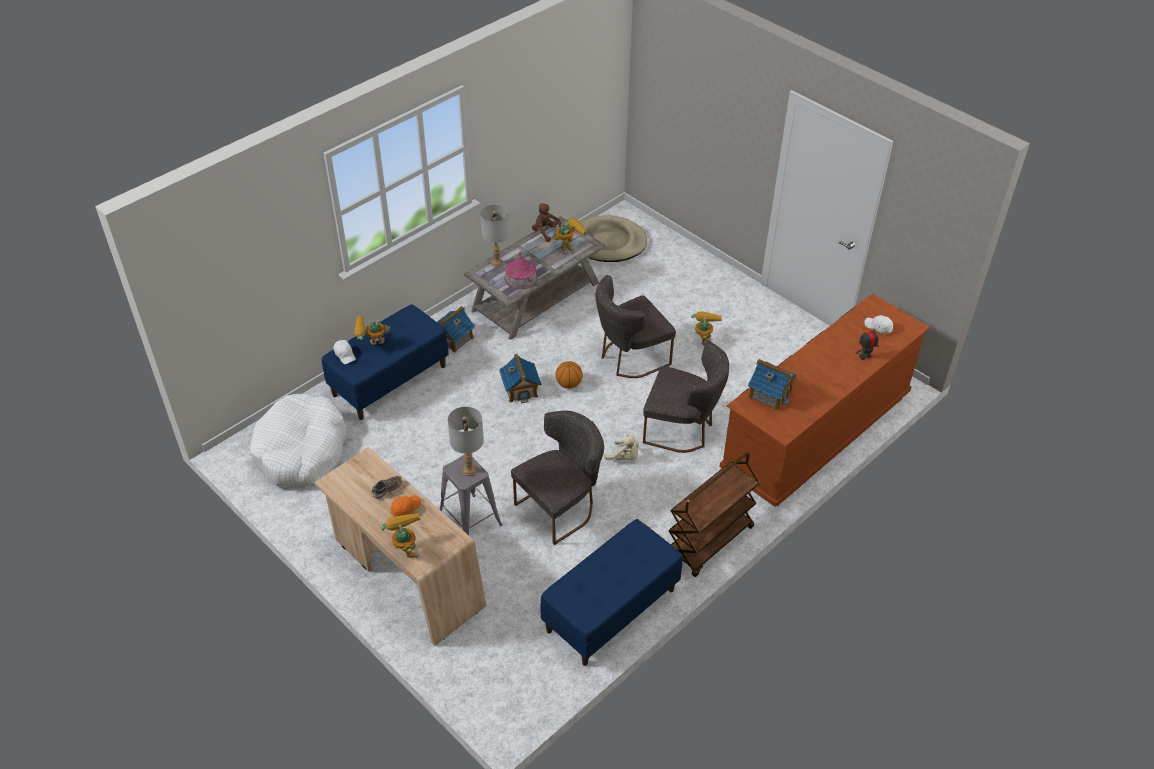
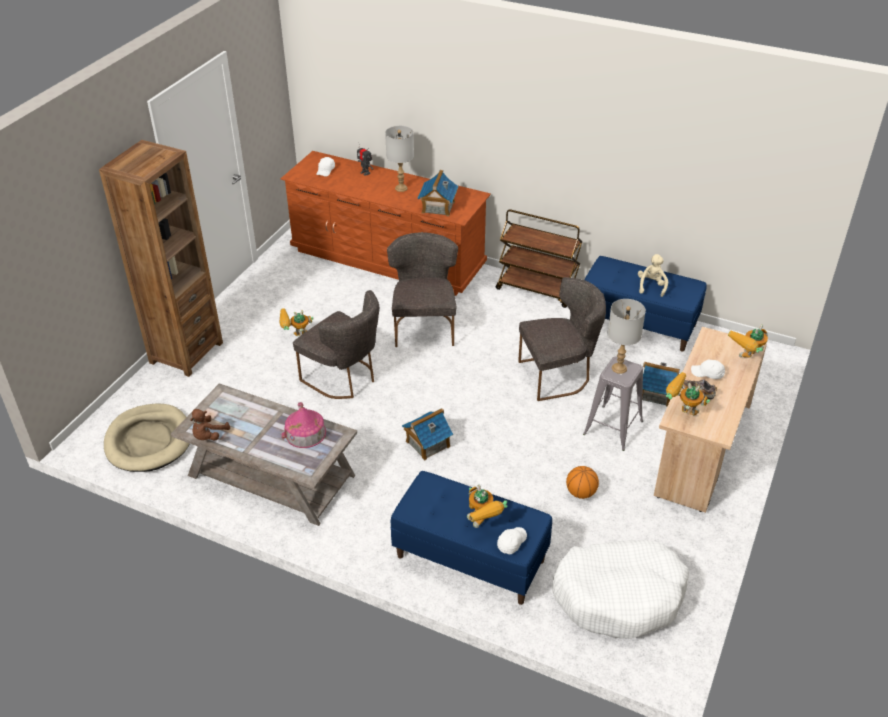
camera: 110 degrees left, 5 degrees down
orange cap [391,495,421,517] -> white cap [691,360,725,379]
toy house [437,306,476,352] -> toy house moved to [636,362,680,406]
grey table lamp [480,204,509,267] -> grey table lamp moved to [385,126,414,192]
grey chair [511,411,604,545] -> grey chair turned 135 degrees clockwise [518,277,606,401]
toy robot [554,218,587,255] -> toy robot moved to [666,372,710,415]
basketball [555,361,583,389] -> basketball moved to [566,466,599,499]
beige plush toy [604,434,639,460] -> beige plush toy moved to [638,254,668,297]
none -> brown bookcase [99,140,223,377]

